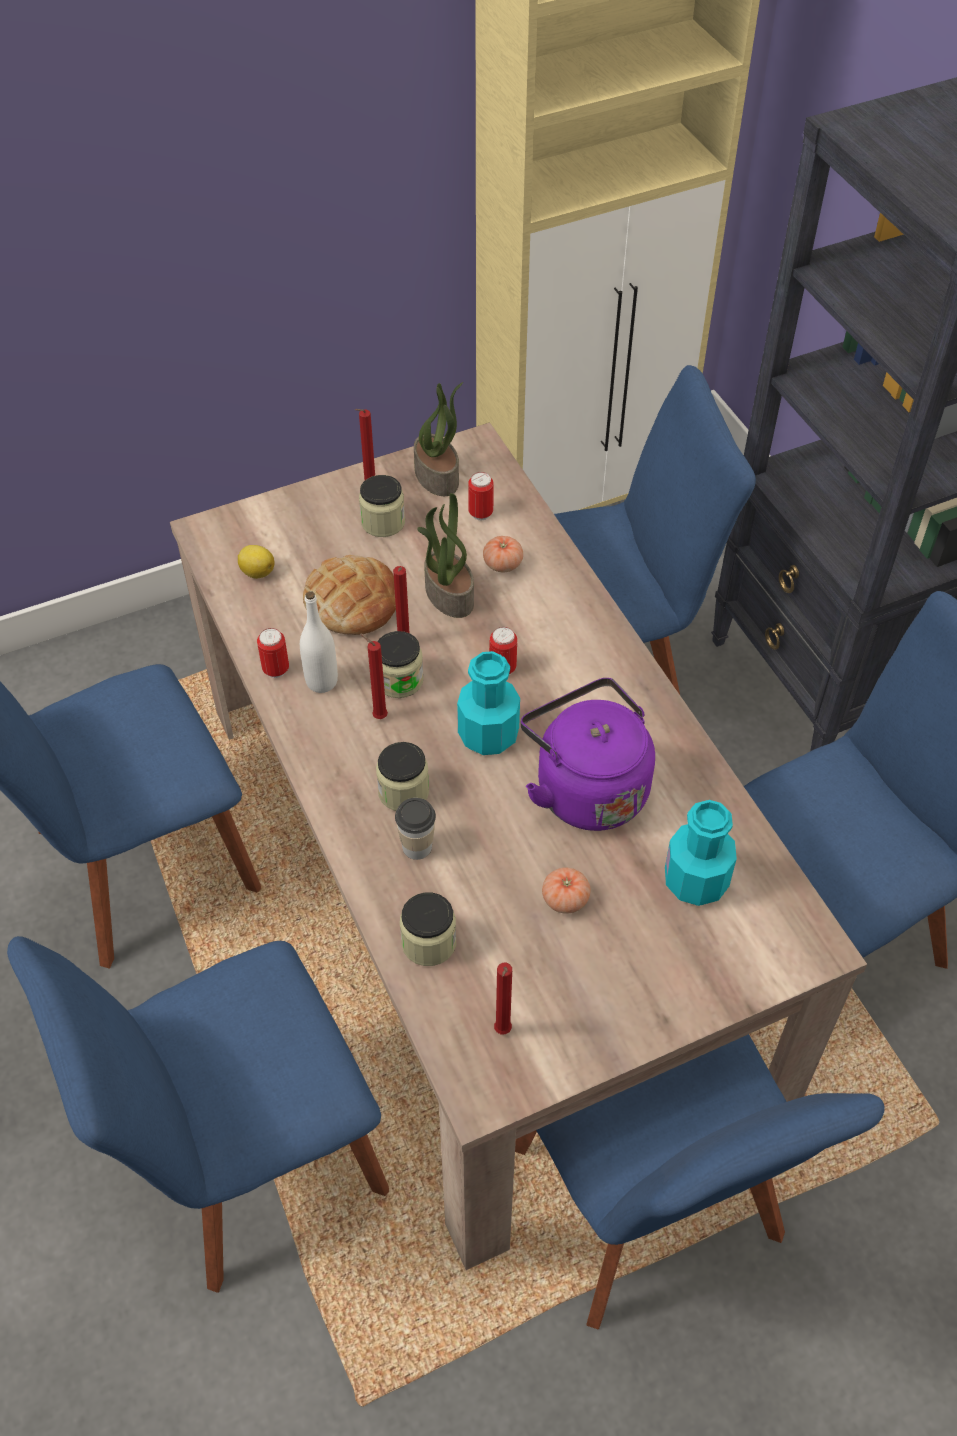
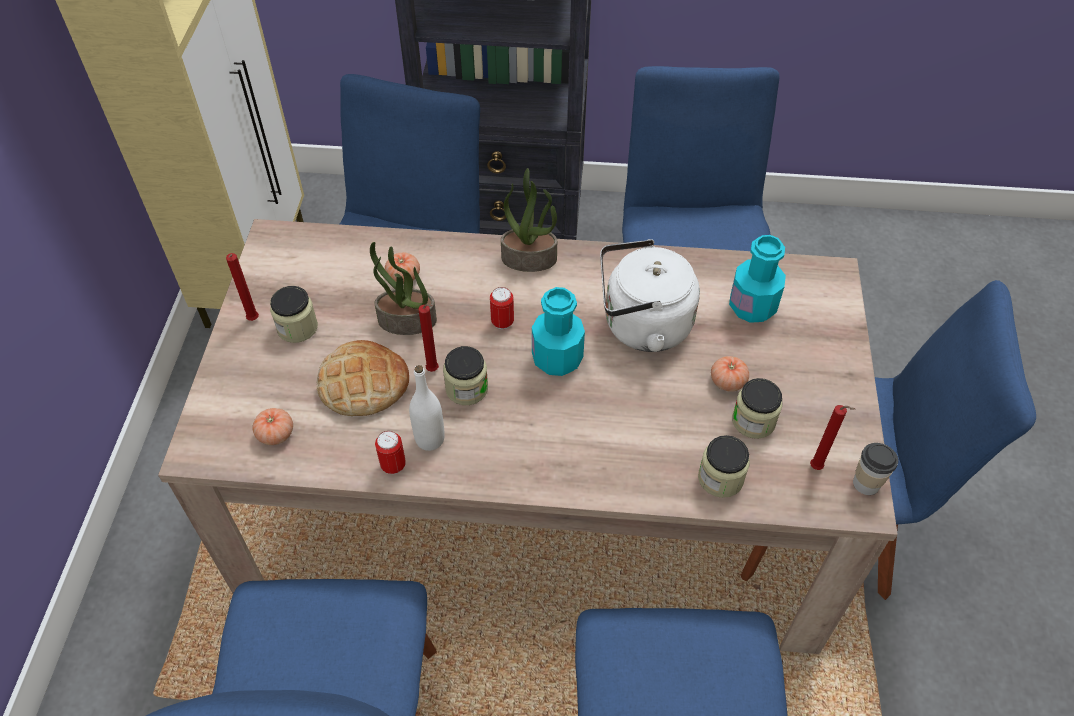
camera: 60 degrees left, 0 degrees up
lemon [238,545,275,579] -> tomato [252,408,293,445]
red candle [361,634,388,719] -> none
jar [376,742,429,811] -> jar moved to [732,378,783,439]
cup [395,798,436,860] -> cup moved to [853,443,898,495]
potted plant [414,382,463,496] -> potted plant moved to [501,168,557,272]
can [468,472,494,520] -> none
purple kettle [520,678,655,831] -> white kettle [600,239,700,352]

